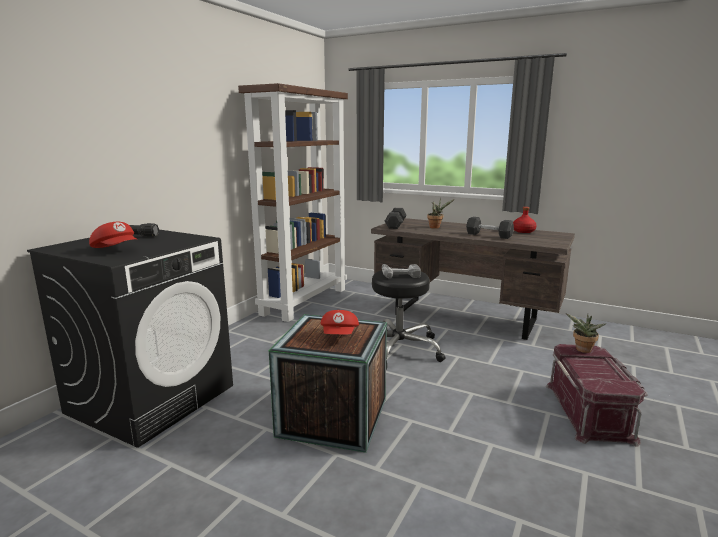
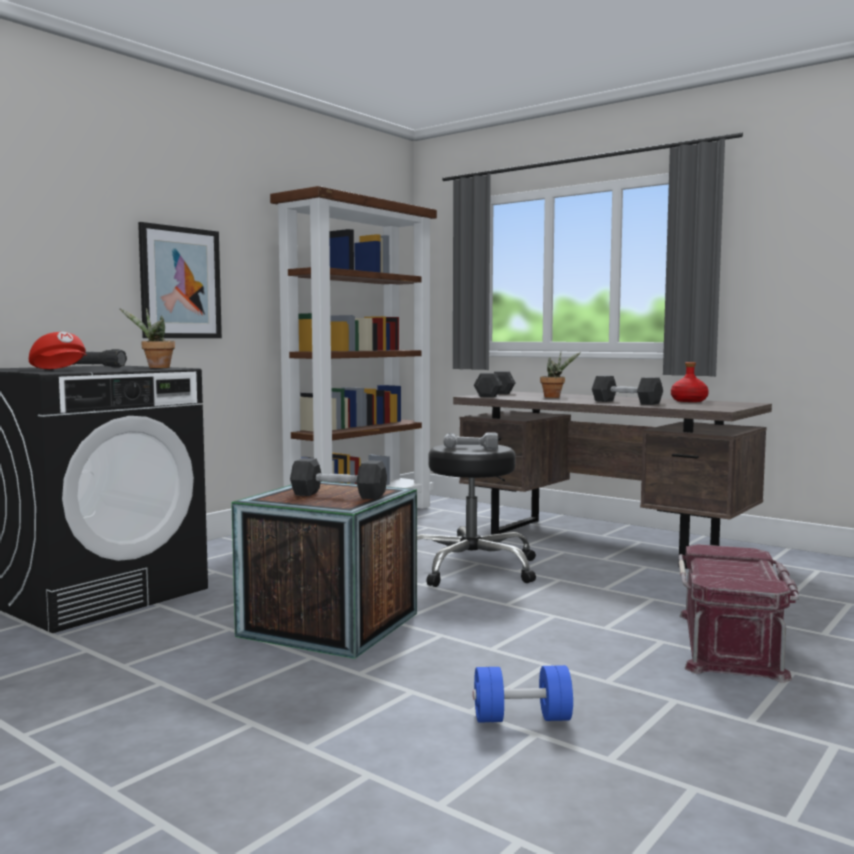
camera: 10 degrees right, 10 degrees down
red cap [320,310,359,334] -> grey dumbbell [290,458,387,499]
potted plant [566,313,606,353] -> potted plant moved to [120,308,175,368]
none -> picture [138,222,222,338]
none -> blue dumbbell [473,665,573,723]

